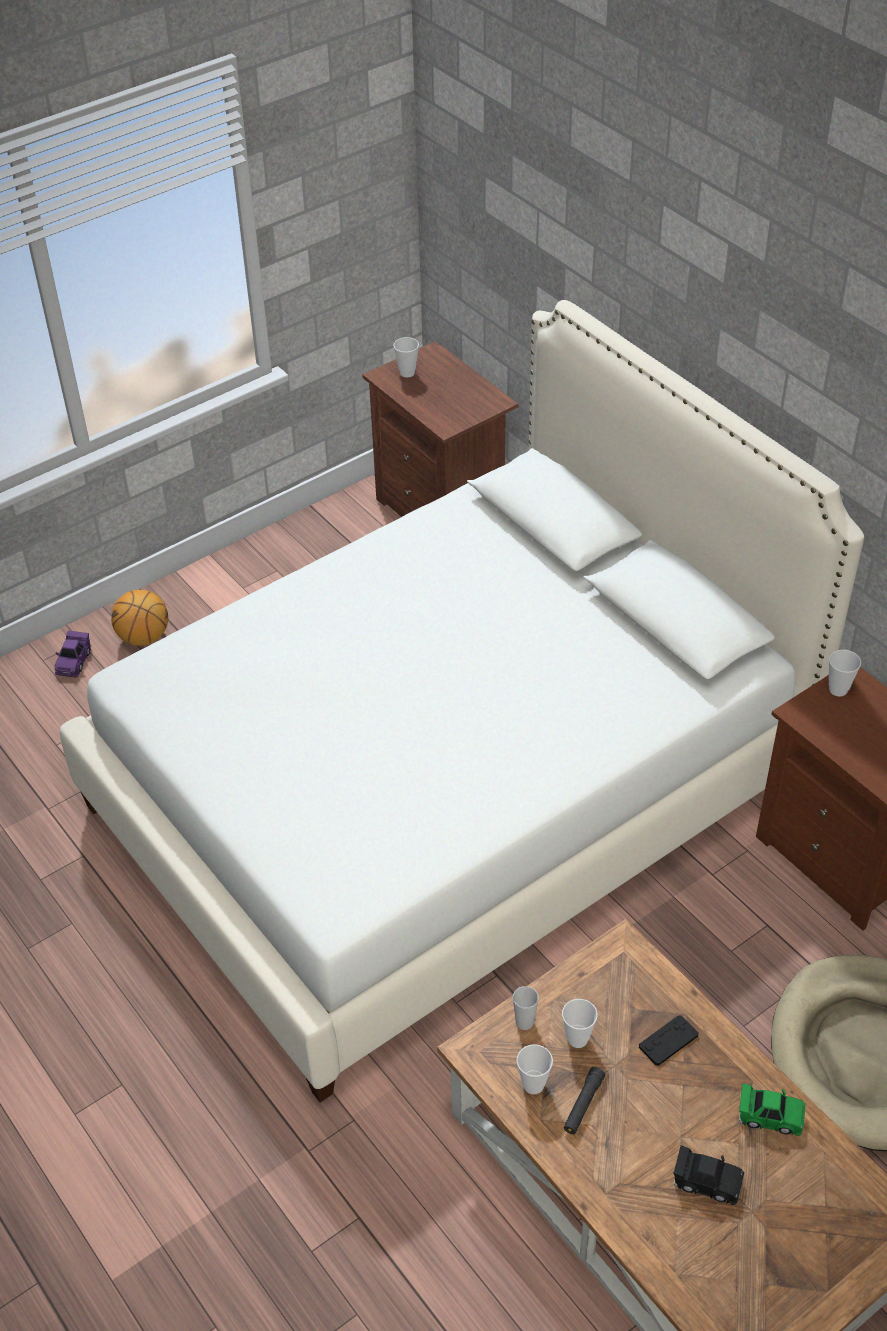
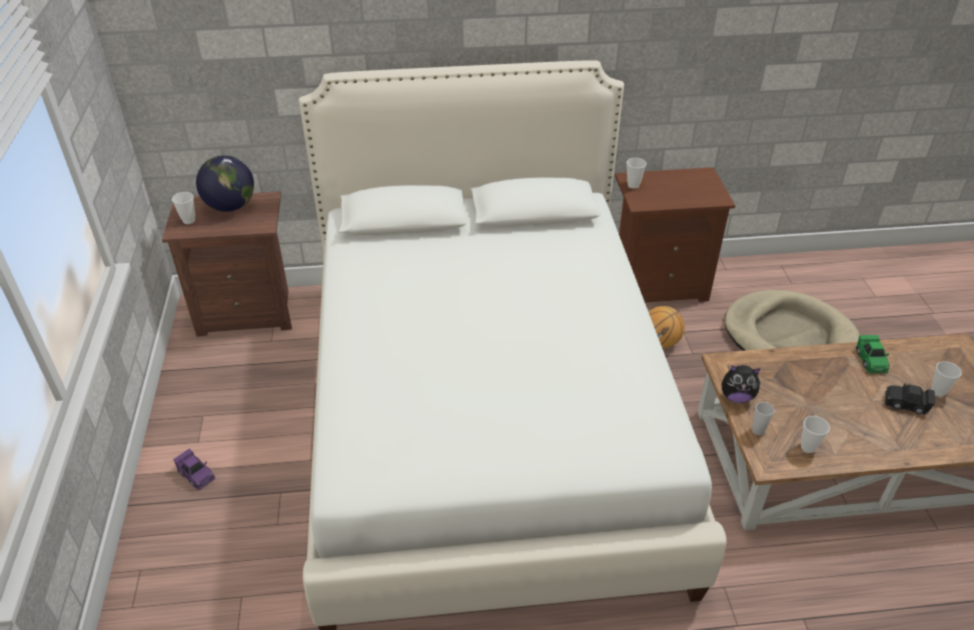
camera: 60 degrees left, 5 degrees down
purple toy car [54,631,91,677] -> purple toy car moved to [173,448,215,490]
basketball [111,590,168,646] -> basketball moved to [649,306,685,348]
cup [562,999,598,1048] -> cup moved to [931,361,962,397]
black flashlight [563,1067,605,1134] -> none
black game controller [639,1015,698,1066] -> none
black toy car [673,1145,744,1205] -> black toy car turned 120 degrees counterclockwise [885,383,935,415]
green toy car [739,1083,805,1136] -> green toy car turned 135 degrees clockwise [856,335,890,373]
none -> globe [196,155,254,212]
none -> plush toy [722,365,761,403]

